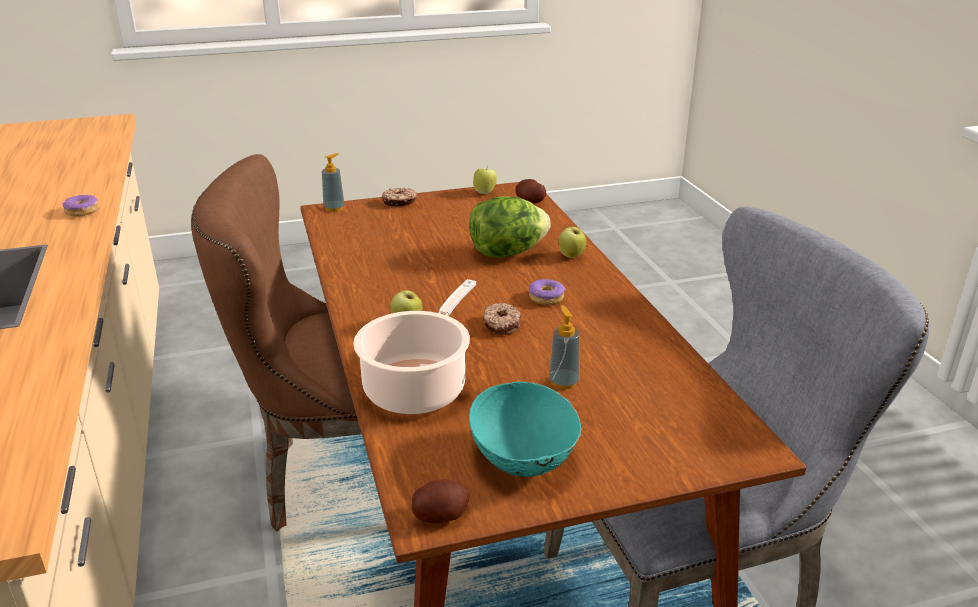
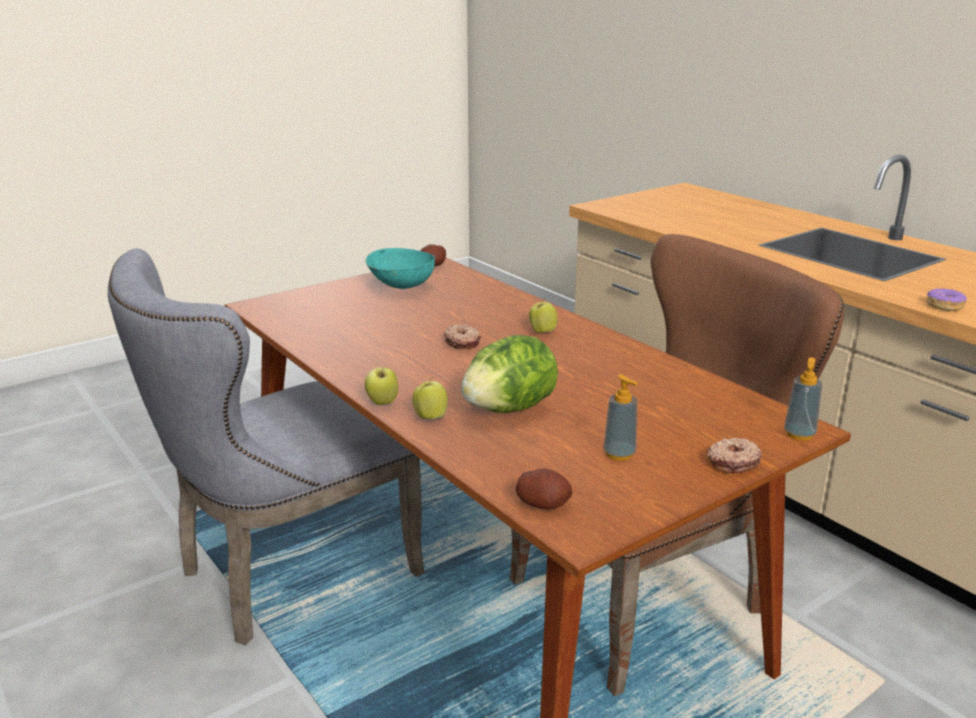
camera: 160 degrees right, 5 degrees down
cooking pot [353,279,476,414] -> none
apple [473,166,497,194] -> apple moved to [365,365,398,405]
donut [529,279,565,305] -> none
soap dispenser [549,305,580,389] -> soap dispenser moved to [603,375,638,461]

